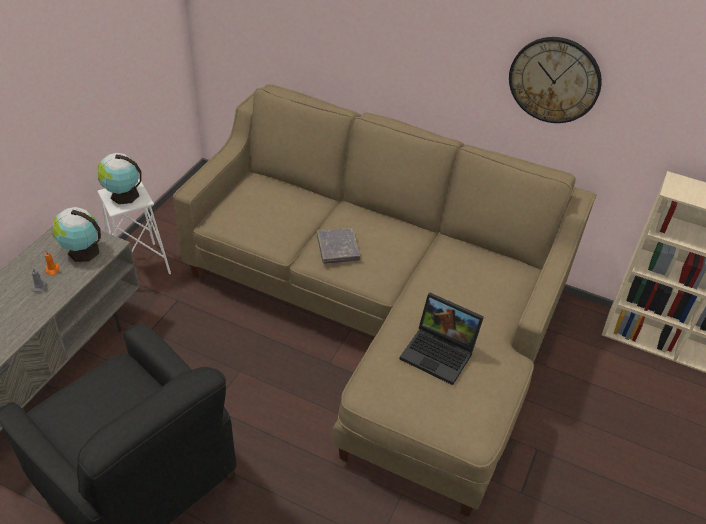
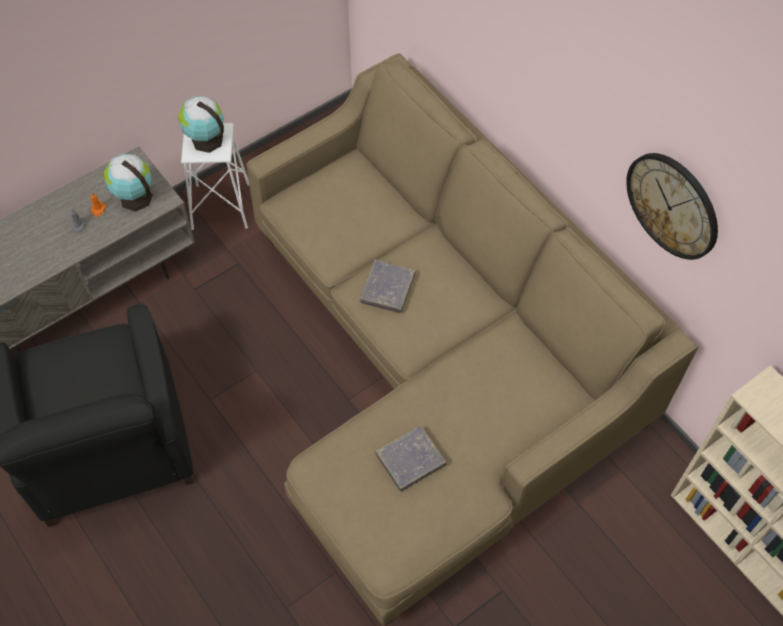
camera: 30 degrees right, 15 degrees up
laptop [399,293,484,385] -> grey book [375,426,446,492]

